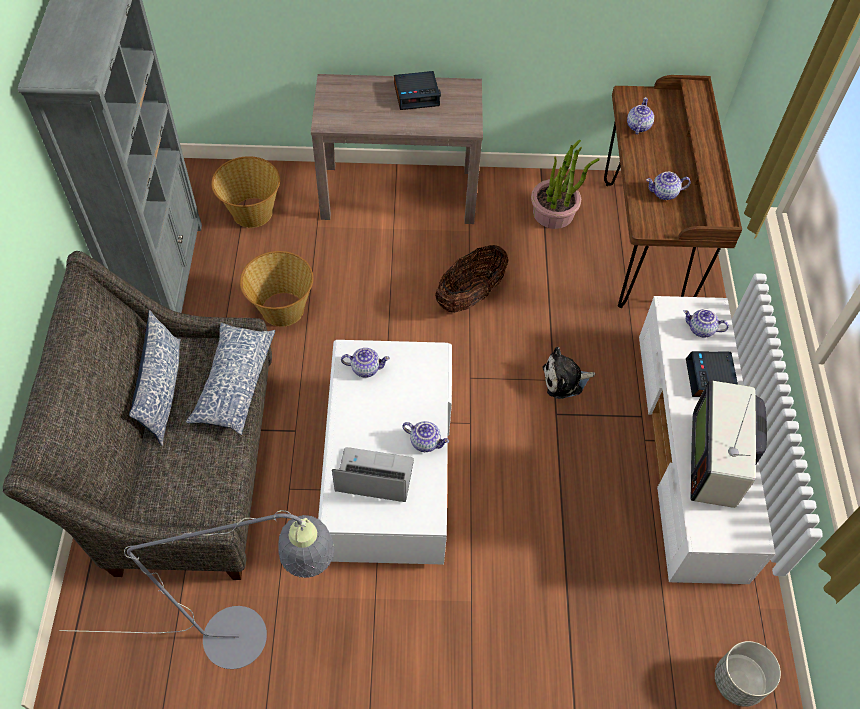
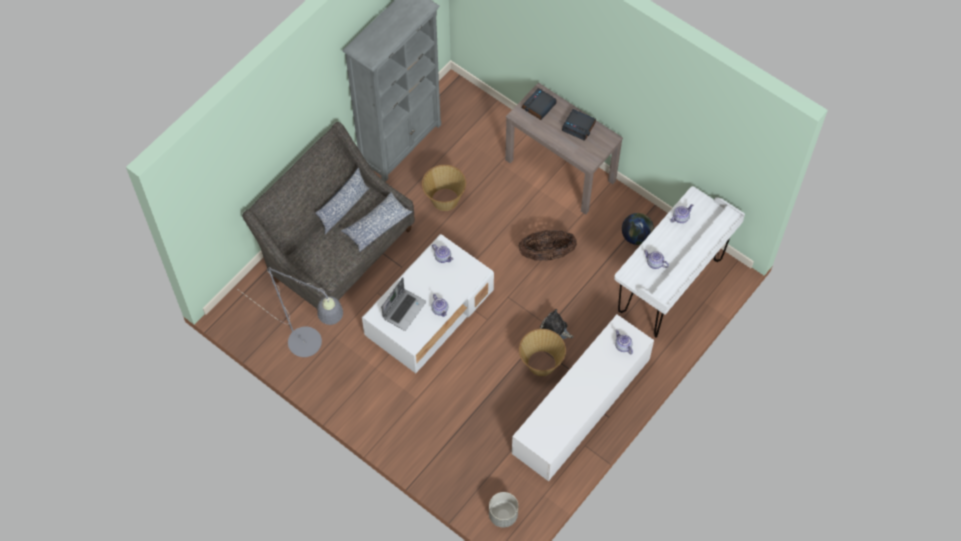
camera: 40 degrees right, 5 degrees up
basket [211,156,280,228] -> basket moved to [519,329,566,376]
laptop [332,447,414,502] -> laptop turned 75 degrees clockwise [381,277,426,331]
potted plant [531,140,600,229] -> globe [622,213,654,245]
brown desk [604,75,742,308] -> white desk [614,186,745,338]
alarm clock [686,351,738,397] -> alarm clock moved to [522,88,557,120]
television [691,381,767,508] -> none

